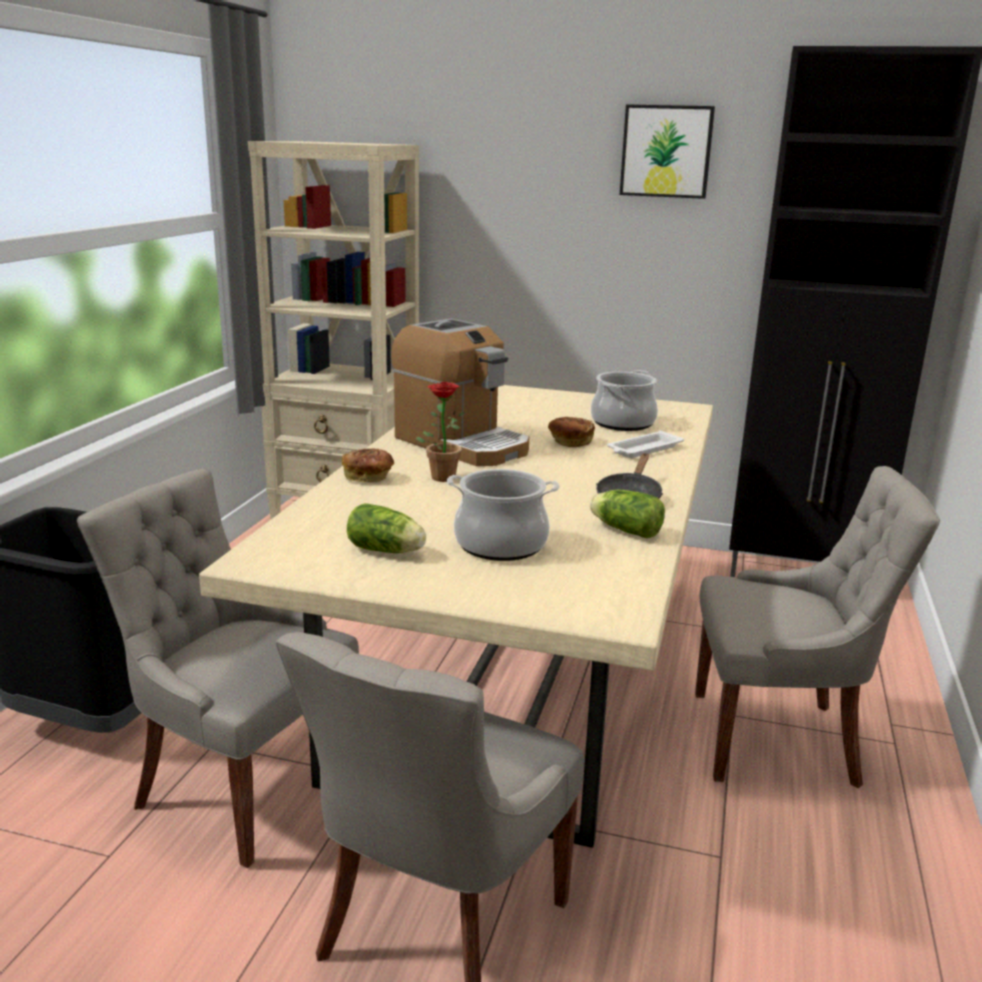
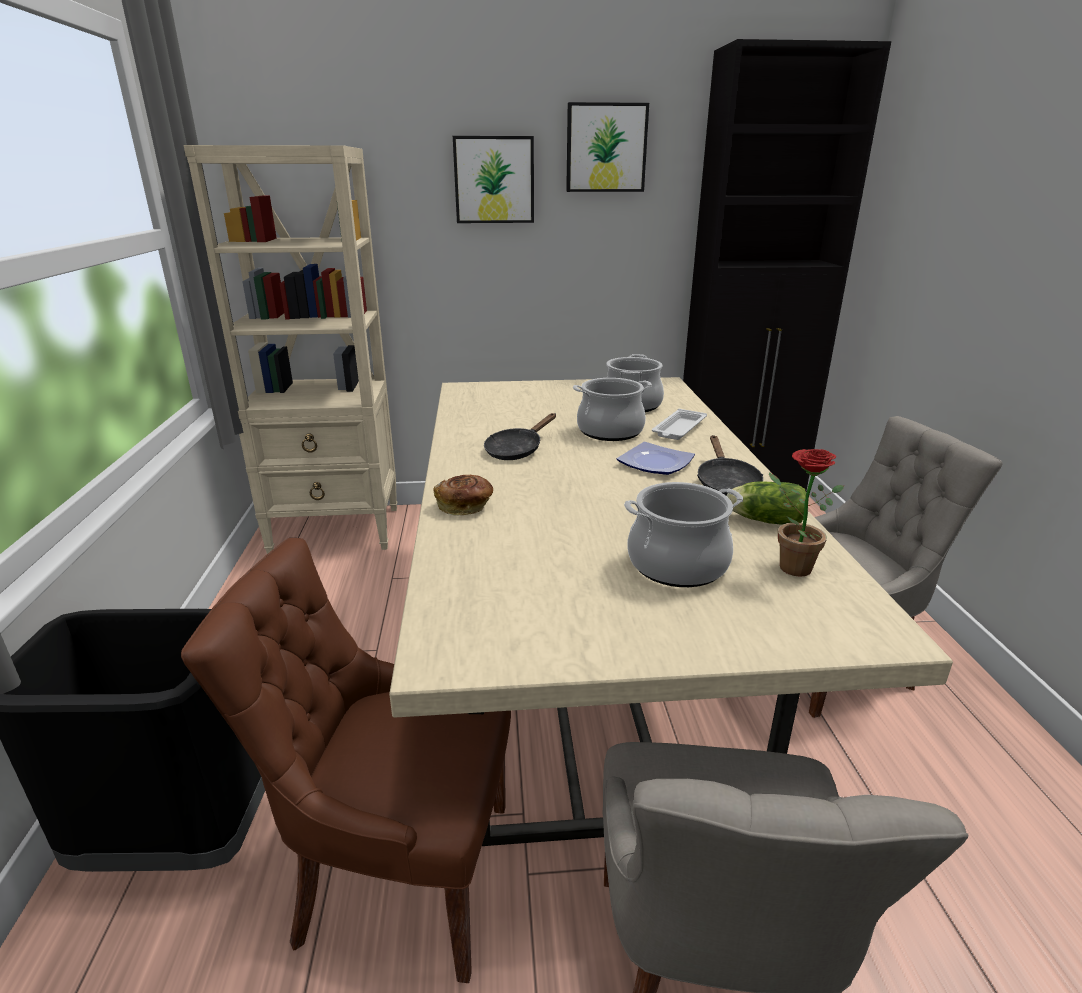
camera: 20 degrees left, 5 degrees up
grey chair [77,469,359,868] -> brown chair [181,538,511,983]
lettuce [347,503,426,553] -> none
coffee machine [391,318,529,466] -> black frying pan [484,413,556,460]
potted plant [416,382,465,482] -> potted plant moved to [769,449,844,577]
bread [548,417,595,447] -> cooking pot [573,378,652,441]
none -> picture [453,136,534,223]
none -> plate [617,442,695,475]

